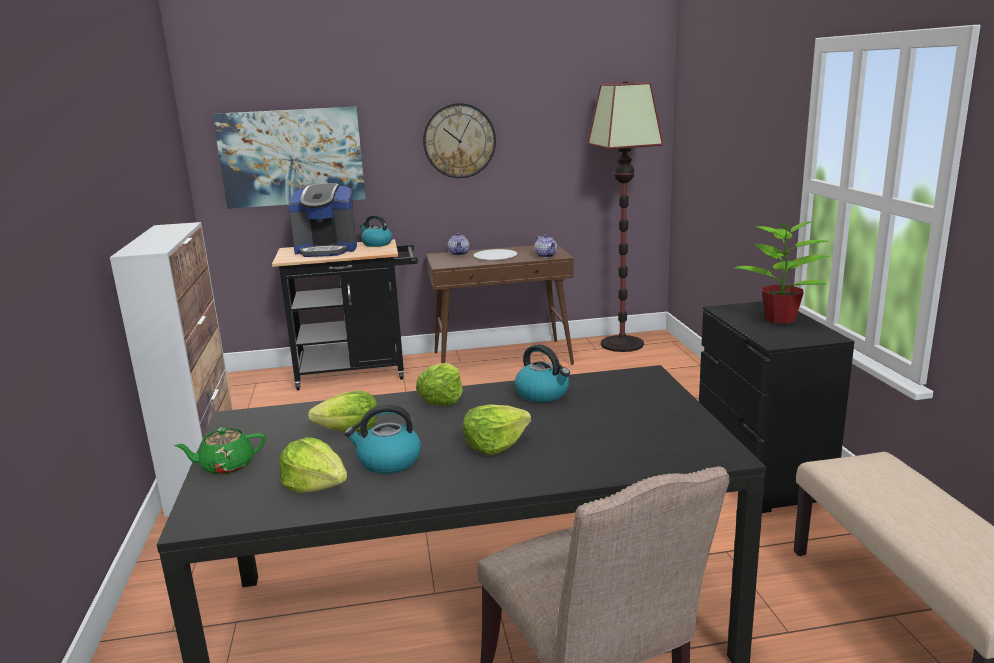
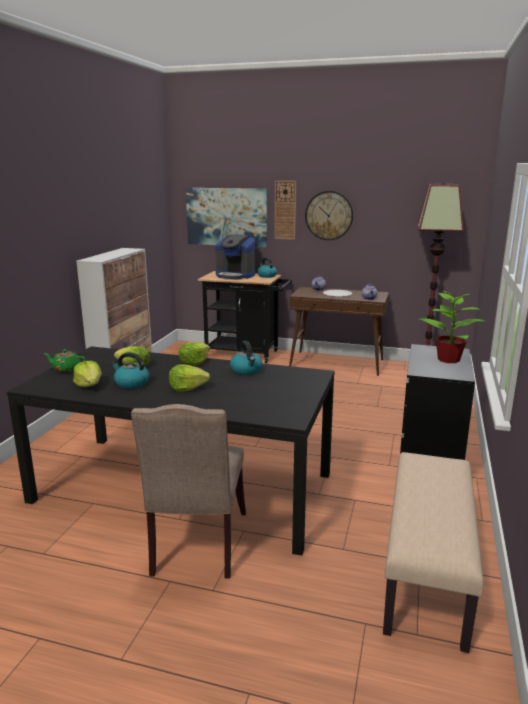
camera: 25 degrees right, 0 degrees up
none -> wall clock [275,181,296,240]

